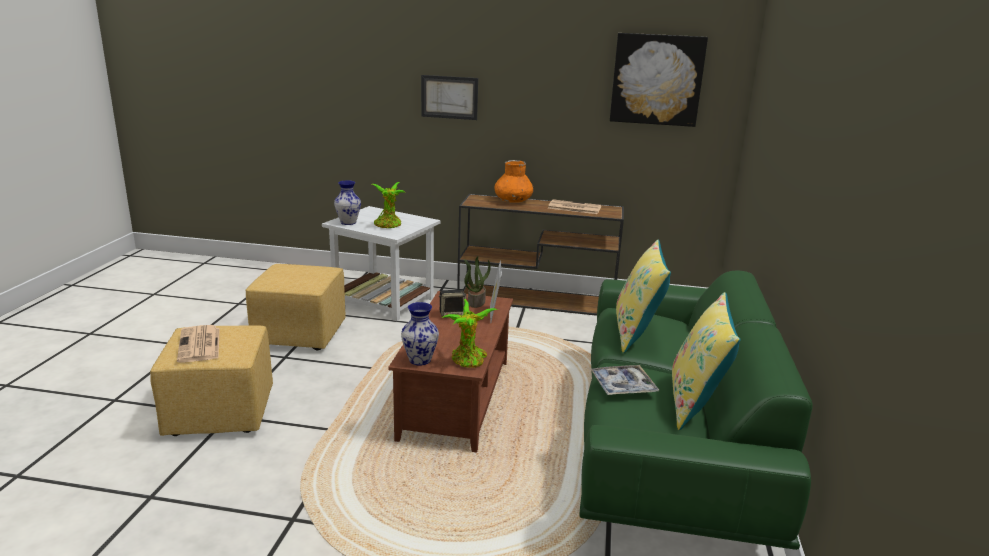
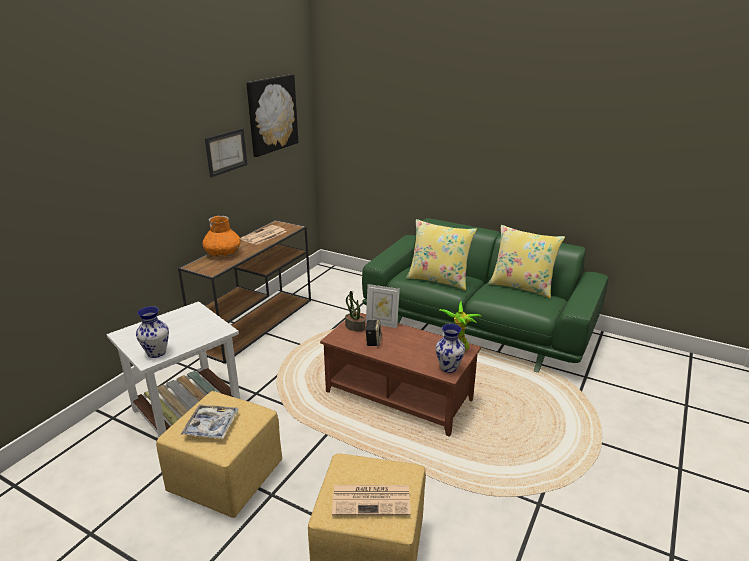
camera: 70 degrees left, 5 degrees up
potted plant [372,182,405,228] -> none
picture [421,75,478,120] -> picture moved to [205,128,247,178]
tray [590,365,659,395] -> tray moved to [180,404,238,439]

